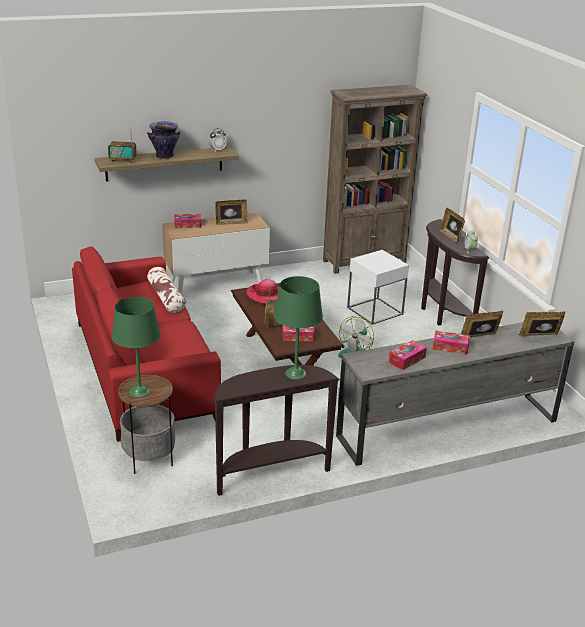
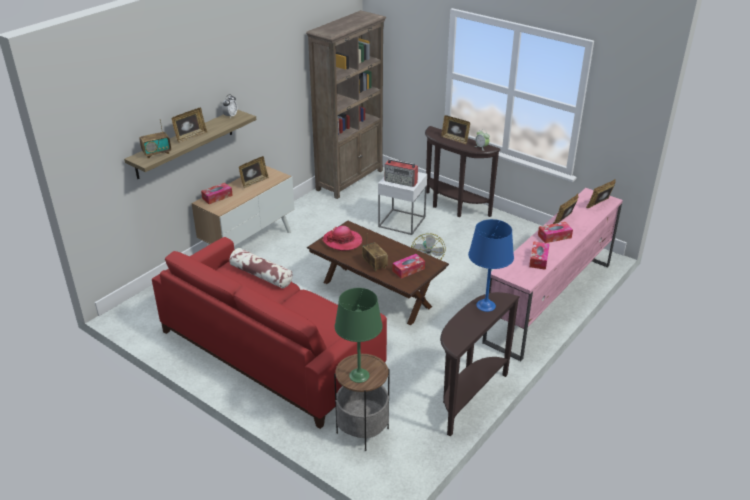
camera: 30 degrees left, 5 degrees up
vase [147,121,180,159] -> picture frame [172,108,207,143]
green table lamp [274,276,323,380] -> blue table lamp [468,219,514,312]
grey tv stand [336,322,574,466] -> pink tv stand [482,188,623,362]
none -> radio [385,159,418,187]

